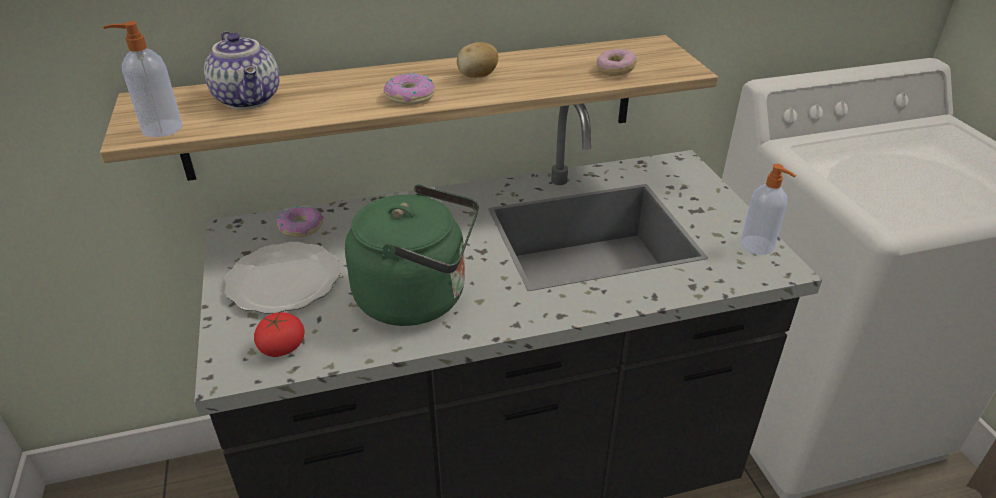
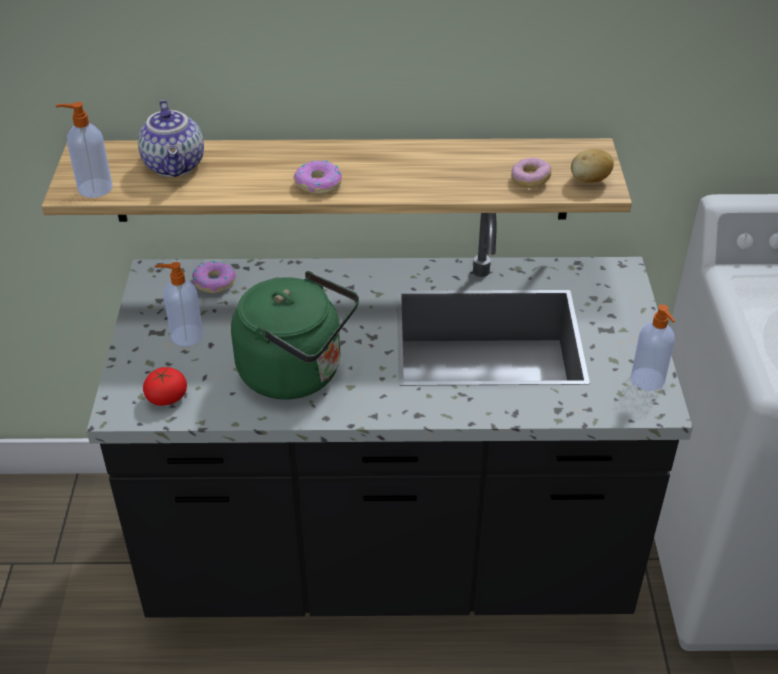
camera: 15 degrees right, 5 degrees up
plate [225,242,341,314] -> soap dispenser [155,262,204,346]
potato [457,42,498,78] -> potato moved to [571,149,614,183]

